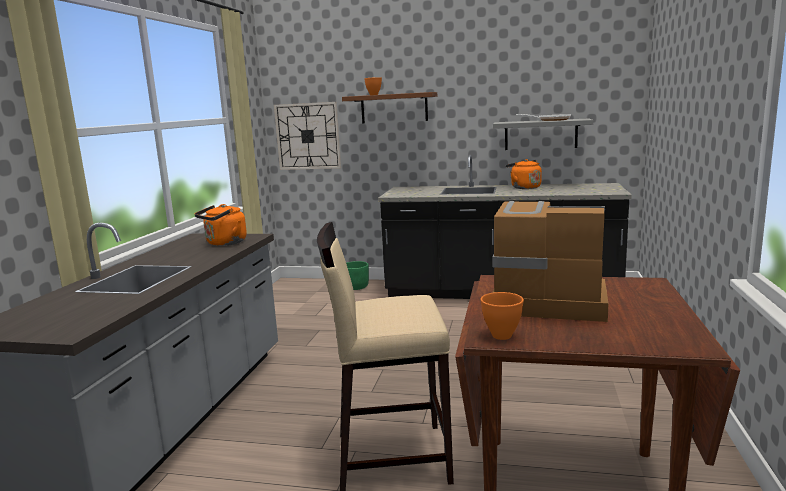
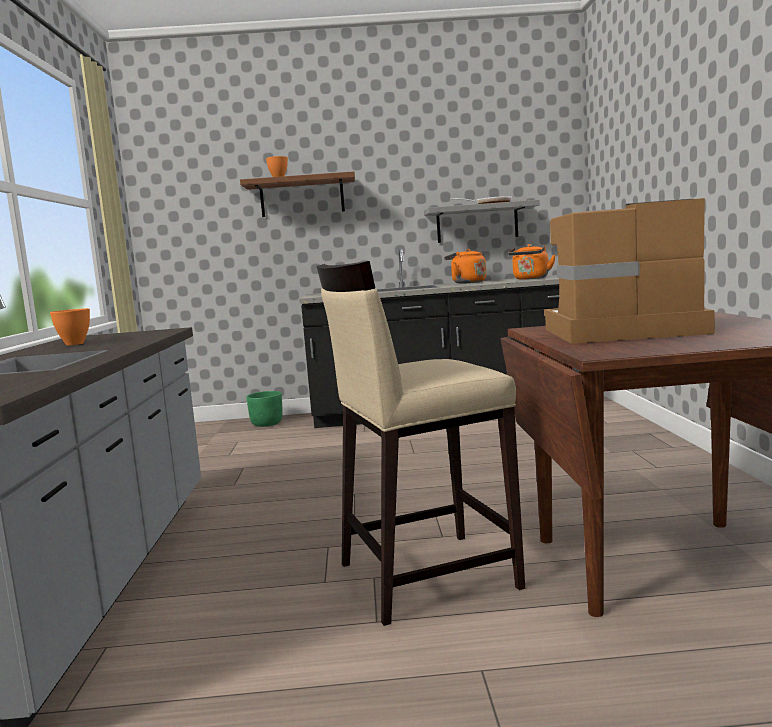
camera: 15 degrees left, 5 degrees down
orange kettle [195,204,247,246] -> orange kettle moved to [508,244,556,280]
wall clock [274,102,341,170] -> none
orange bowl [481,292,524,340] -> orange bowl moved to [50,308,90,345]

